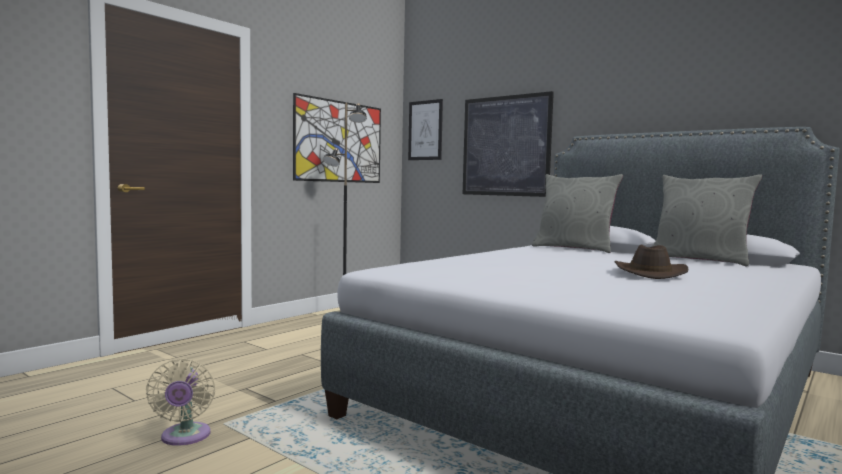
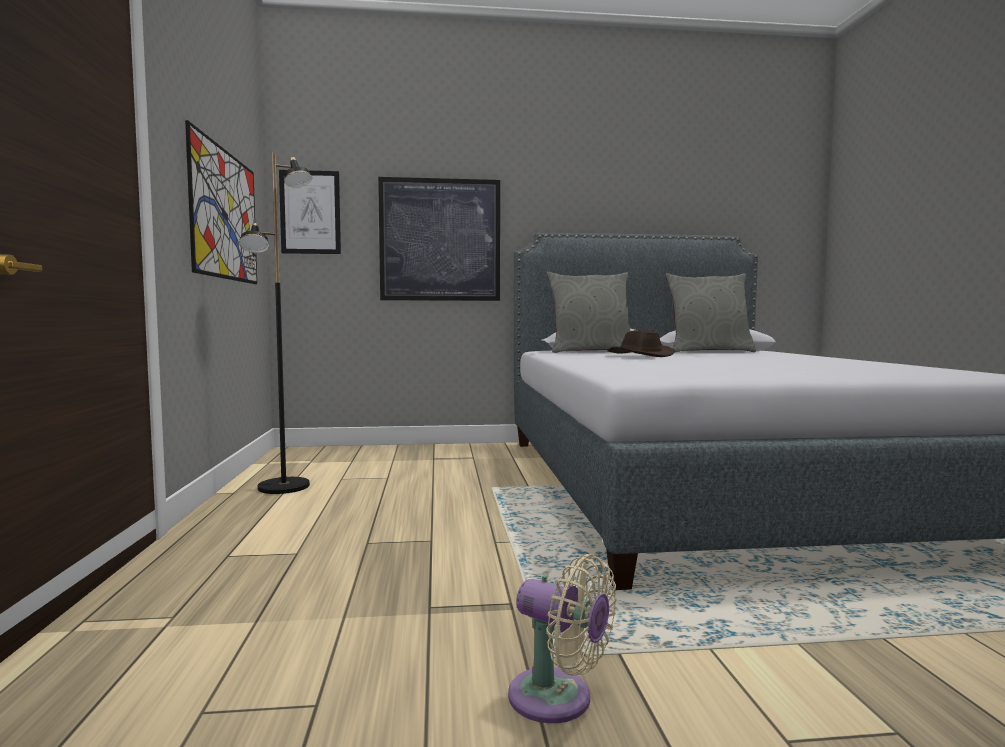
camera: 45 degrees left, 0 degrees up
brown hat [615,244,689,279] -> brown hat moved to [607,330,675,357]

